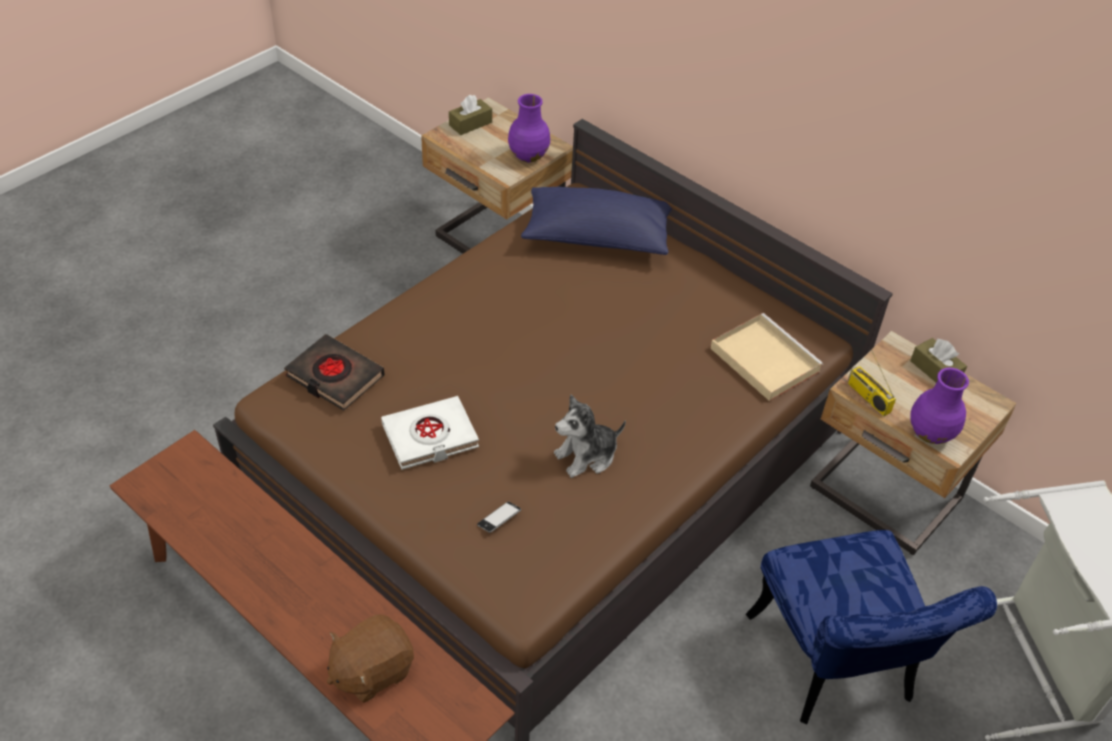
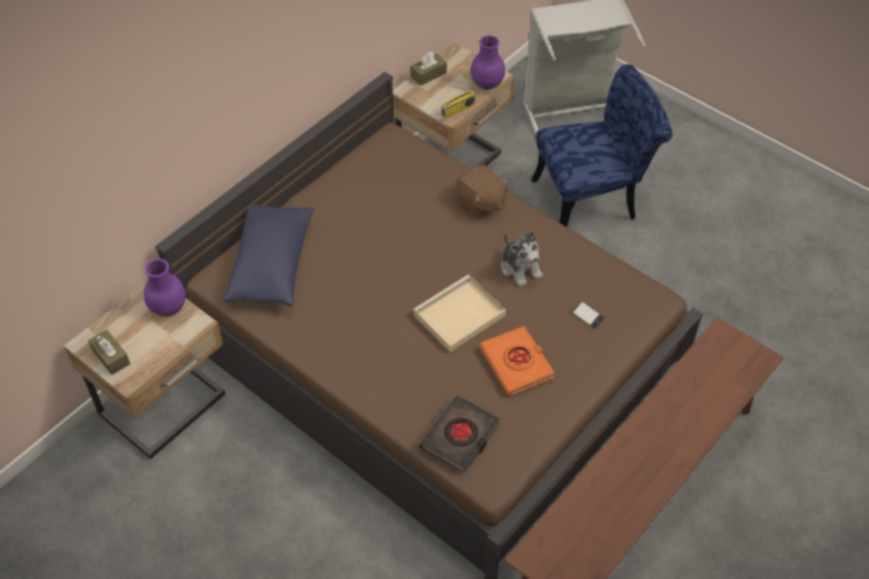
camera: 90 degrees left, 5 degrees up
brown plush toy [327,614,414,703] -> brown plush toy moved to [455,165,509,218]
white book [381,396,479,470] -> orange book [480,326,555,396]
beige tray [710,313,823,401] -> beige tray moved to [413,275,506,352]

